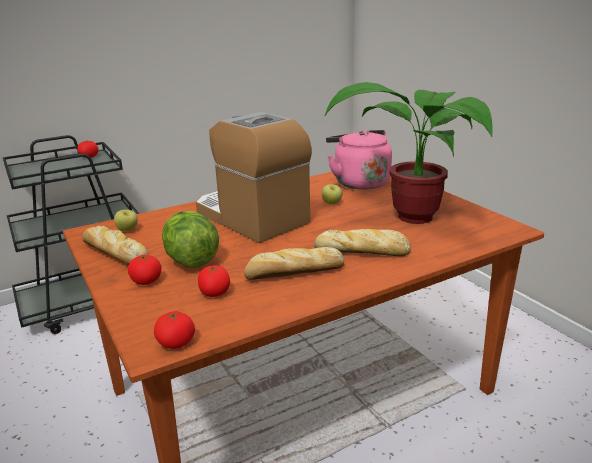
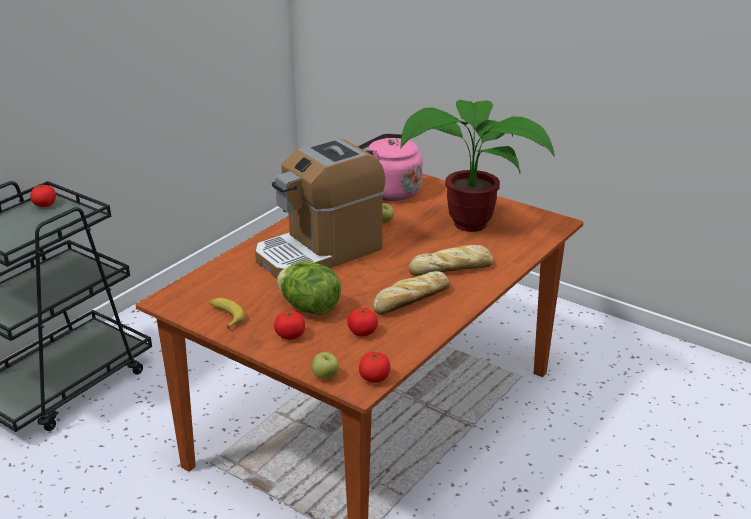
camera: 25 degrees left, 5 degrees up
bread [82,226,149,265] -> banana [209,298,245,329]
apple [114,210,138,232] -> apple moved to [311,352,339,380]
coffee machine [196,112,312,243] -> coffee machine turned 60 degrees counterclockwise [255,138,385,279]

